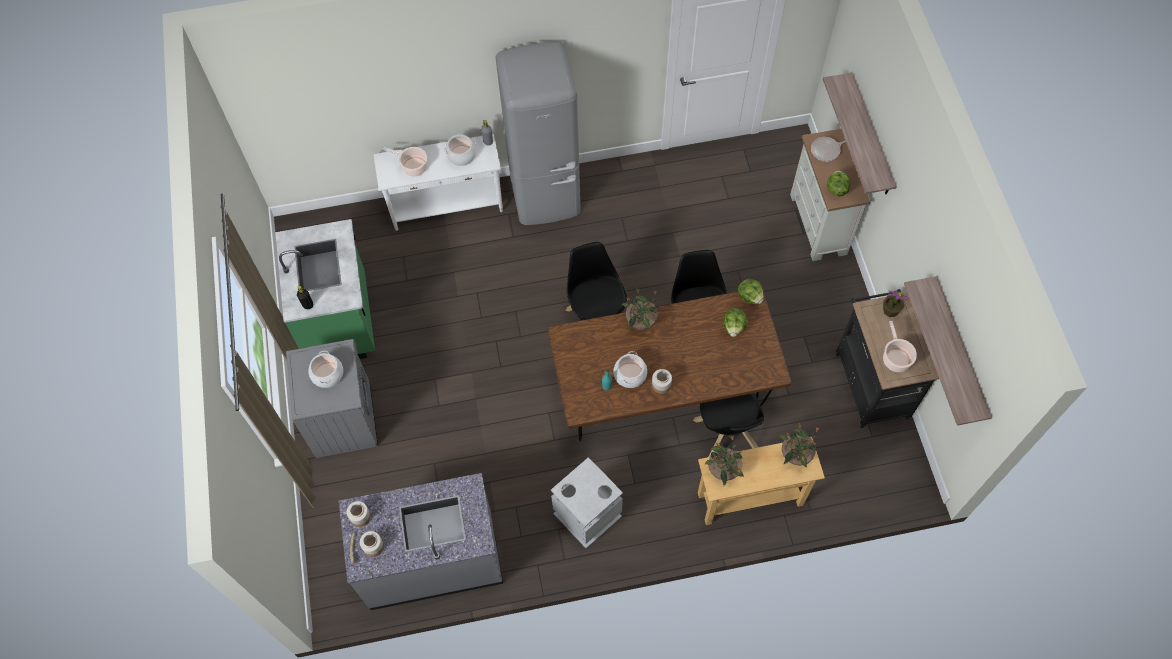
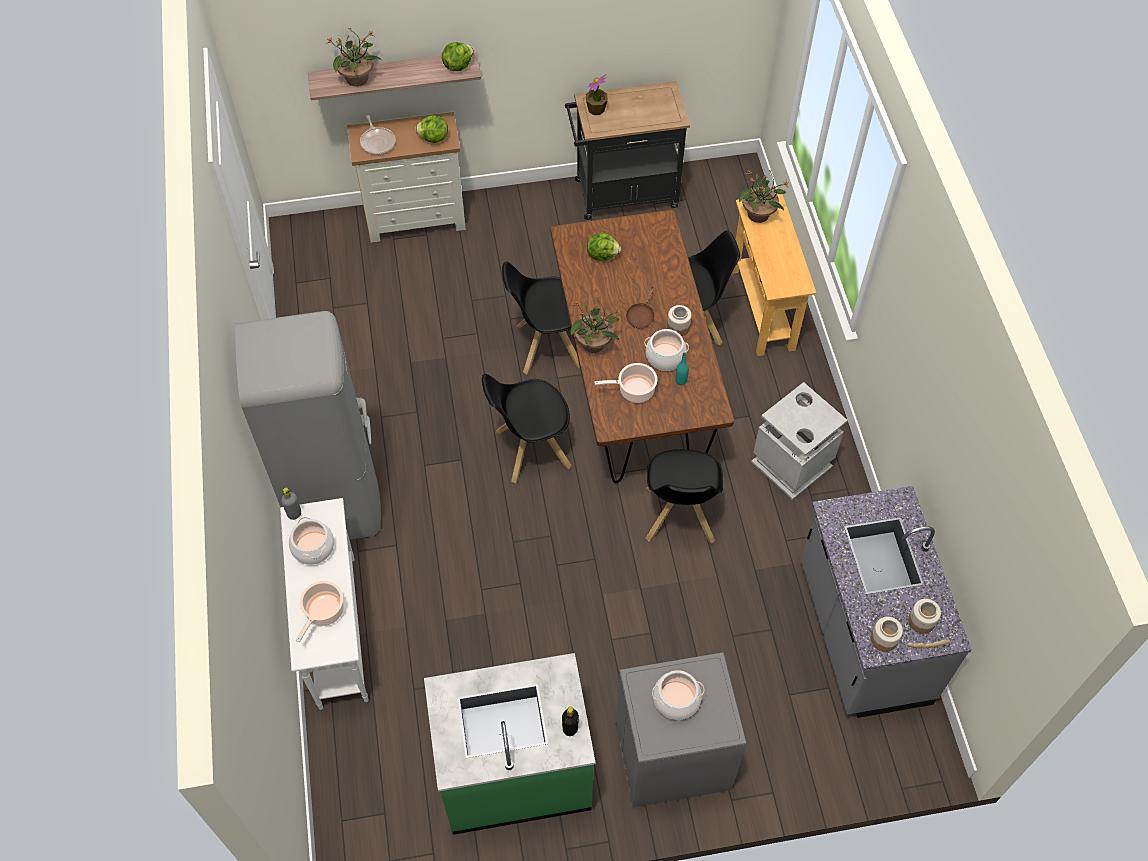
camera: 90 degrees left, 5 degrees down
potted plant [705,435,744,486] -> potted plant moved to [326,27,382,87]
lettuce [738,279,763,304] -> lettuce moved to [442,42,474,71]
cooking pot [883,321,917,372] -> cooking pot moved to [594,363,657,403]
shelf [904,276,992,426] -> none
none -> brown frying pan [626,286,655,328]
none -> black chair [645,449,723,544]

